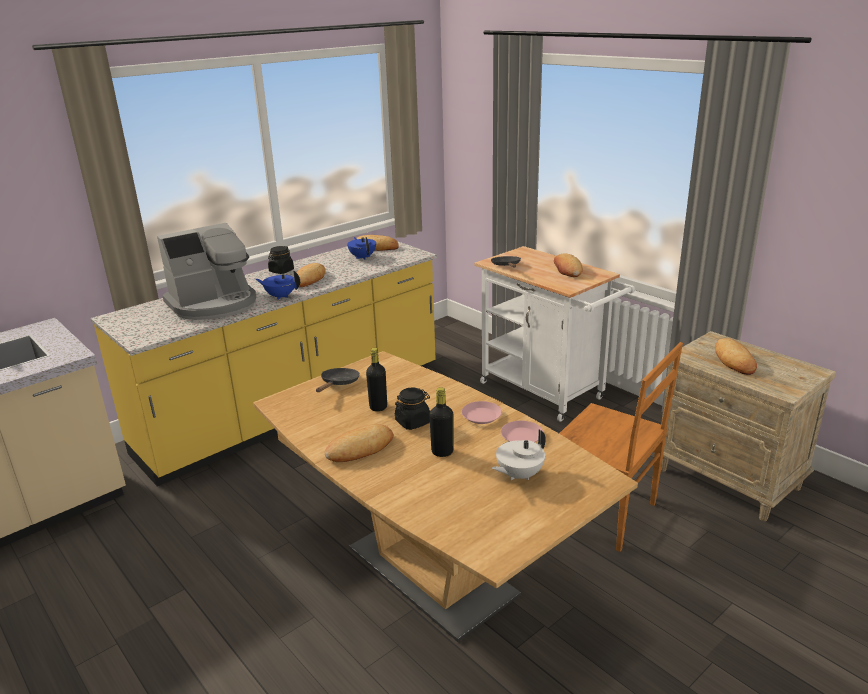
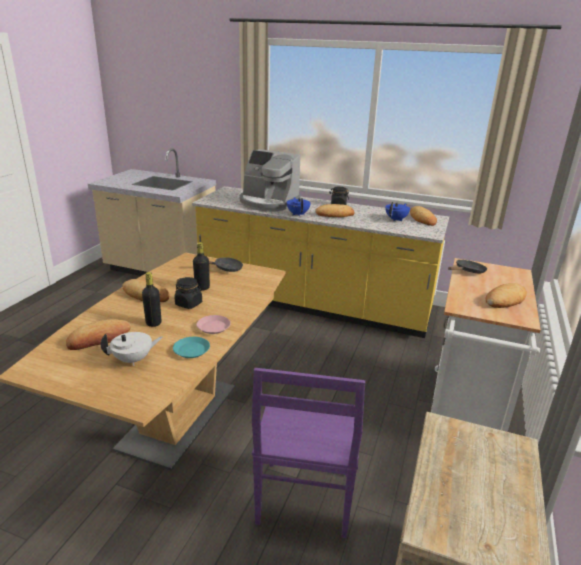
camera: 60 degrees right, 0 degrees up
white teapot [492,430,546,480] -> white teapot turned 135 degrees clockwise [101,332,163,366]
pink plate [501,421,543,442] -> turquoise plate [173,337,210,358]
brown chair [559,342,683,552] -> purple chair [252,368,365,538]
bread [715,338,757,375] -> bread moved to [66,319,131,350]

